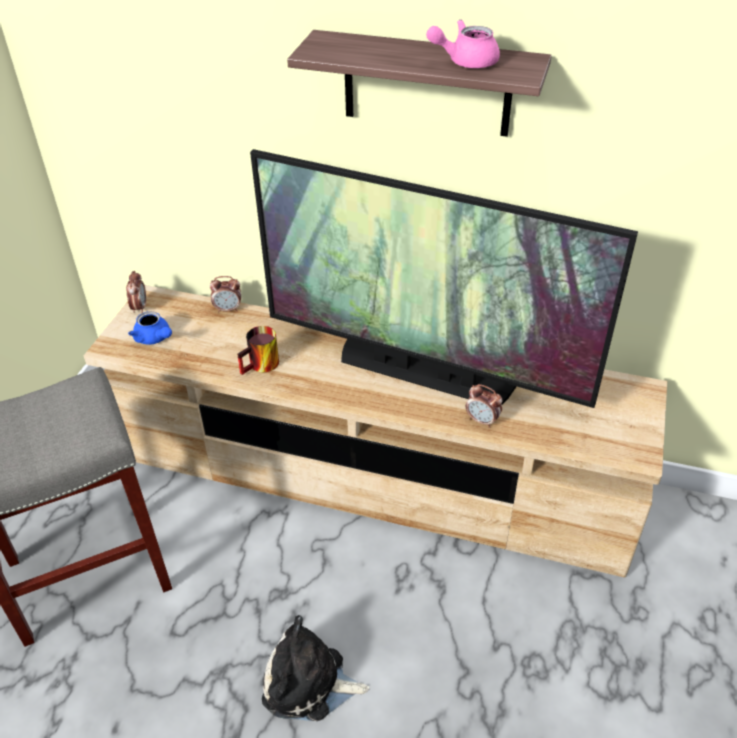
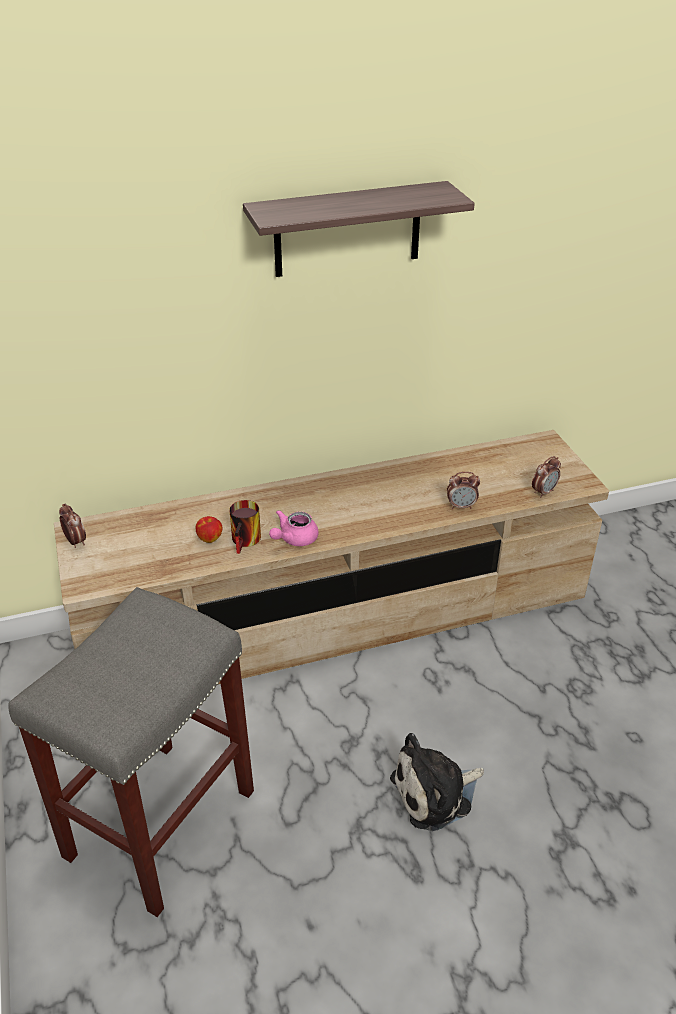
camera: 35 degrees left, 5 degrees down
blue teapot [128,311,172,345] -> none
alarm clock [210,276,241,313] -> alarm clock moved to [532,456,561,498]
television [250,149,638,408] -> none
pink teapot [426,20,500,68] -> pink teapot moved to [269,510,319,546]
none -> apple [196,516,223,543]

